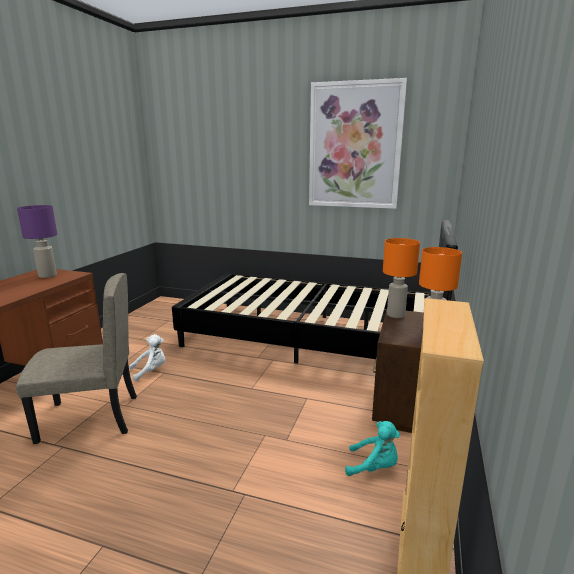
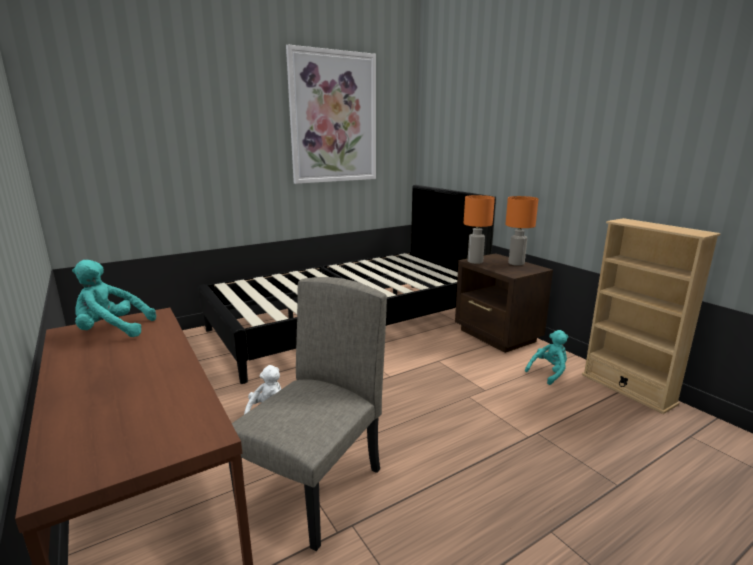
camera: 50 degrees left, 0 degrees up
purple table lamp [17,205,57,278] -> turquoise plush toy [72,260,156,337]

